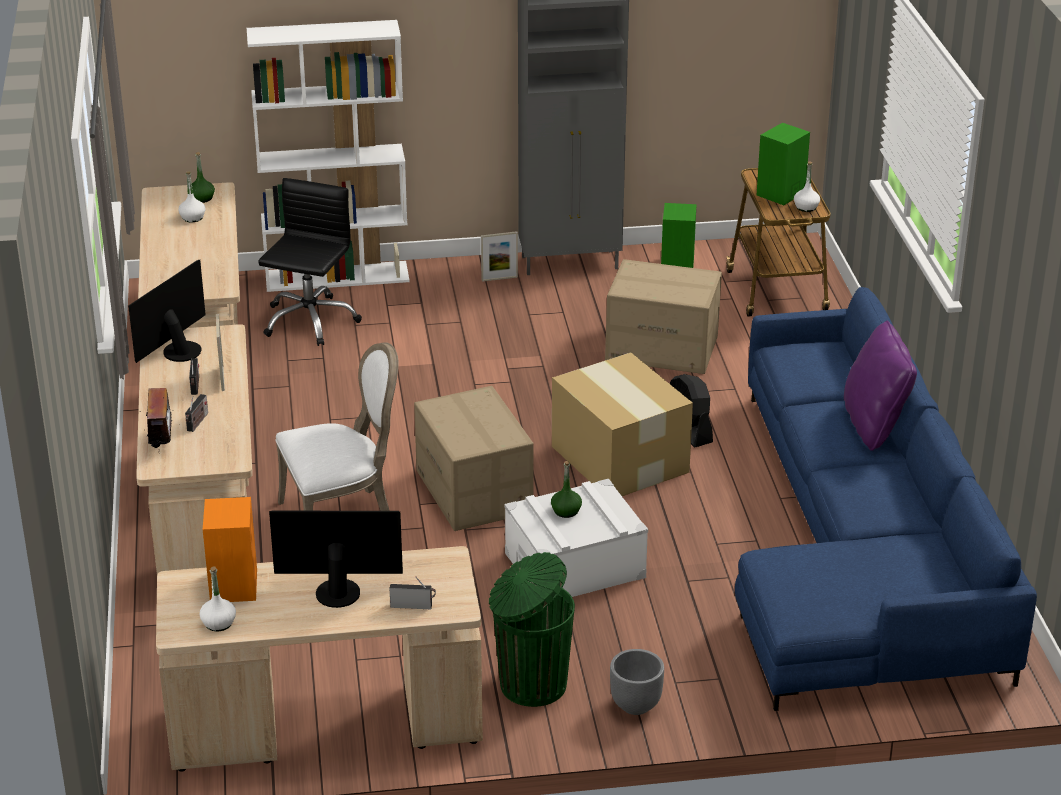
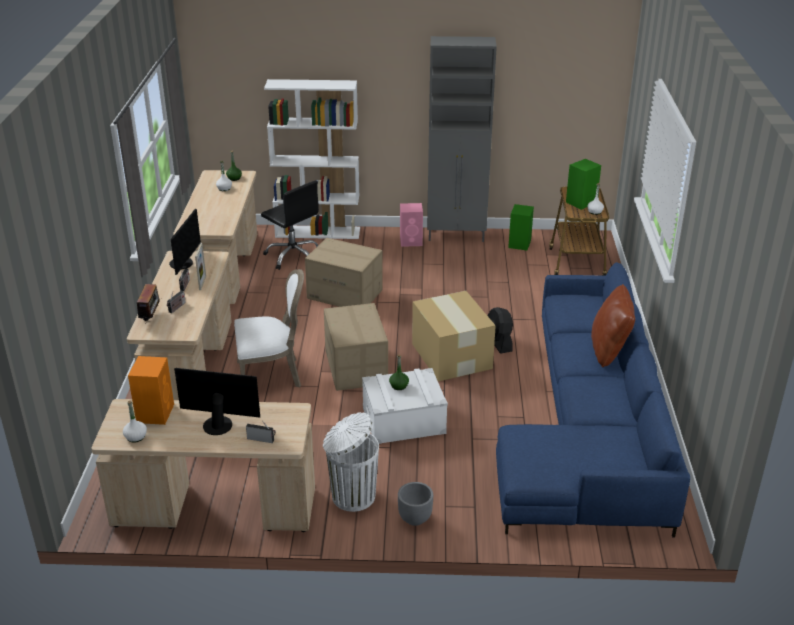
camera: 10 degrees right, 0 degrees up
monitor [128,260,206,363] -> monitor turned 150 degrees clockwise [169,208,201,275]
black office chair [258,178,362,346] -> black office chair turned 105 degrees clockwise [261,180,319,270]
picture frame [481,231,518,282] -> pink speaker [400,203,423,247]
green trash can [489,552,575,707] -> white trash can [323,412,379,512]
cardboard box [605,259,722,374] -> cardboard box moved to [305,238,382,307]
purple pillow [844,321,917,451] -> brown pillow [591,284,635,367]

